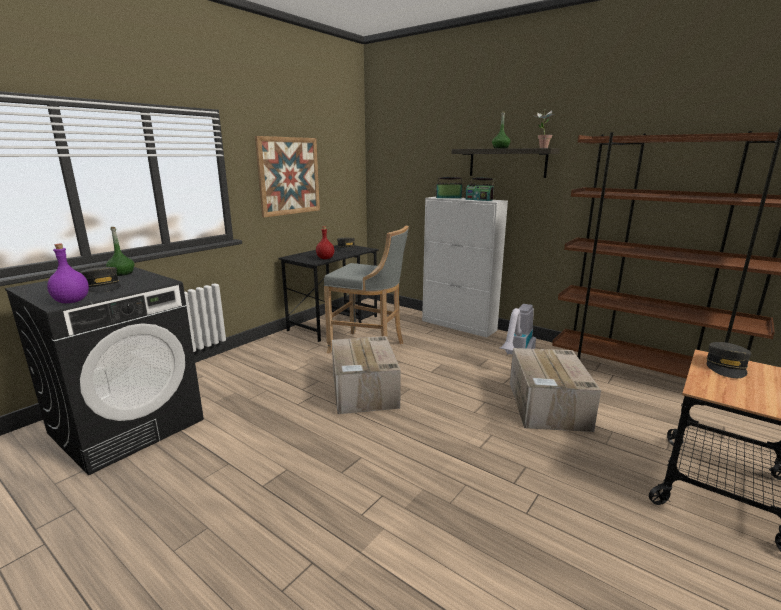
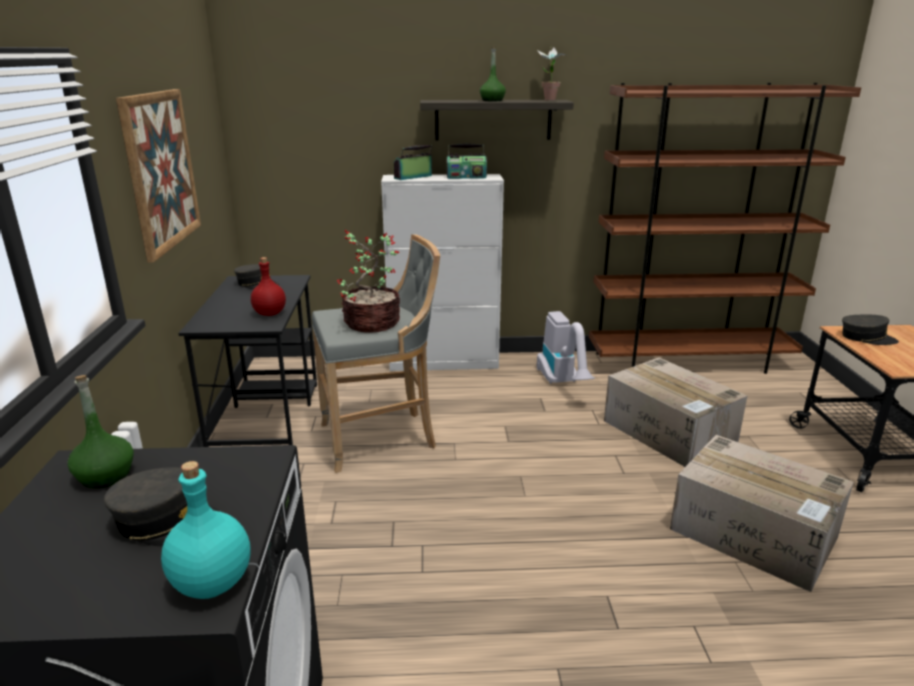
camera: 40 degrees left, 5 degrees up
purple bottle [47,244,89,303] -> turquoise bottle [161,461,251,599]
cardboard box [332,336,401,414] -> cardboard box moved to [670,435,854,592]
grey cap [706,342,752,378] -> grey cap turned 60 degrees counterclockwise [842,315,899,345]
none -> potted plant [337,230,400,333]

